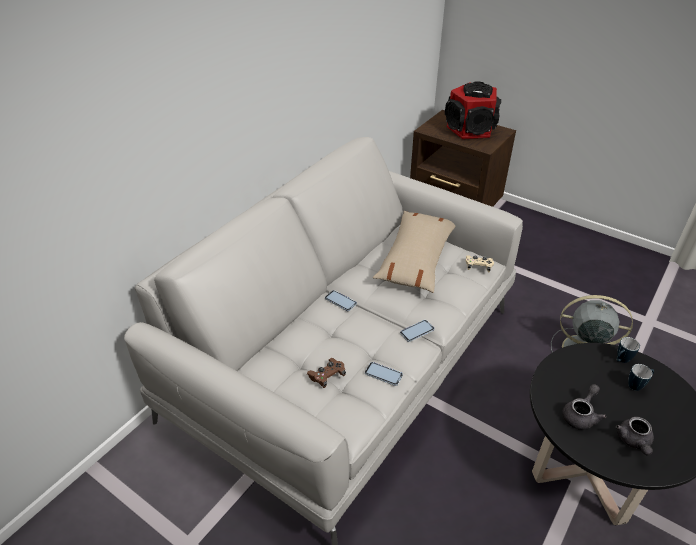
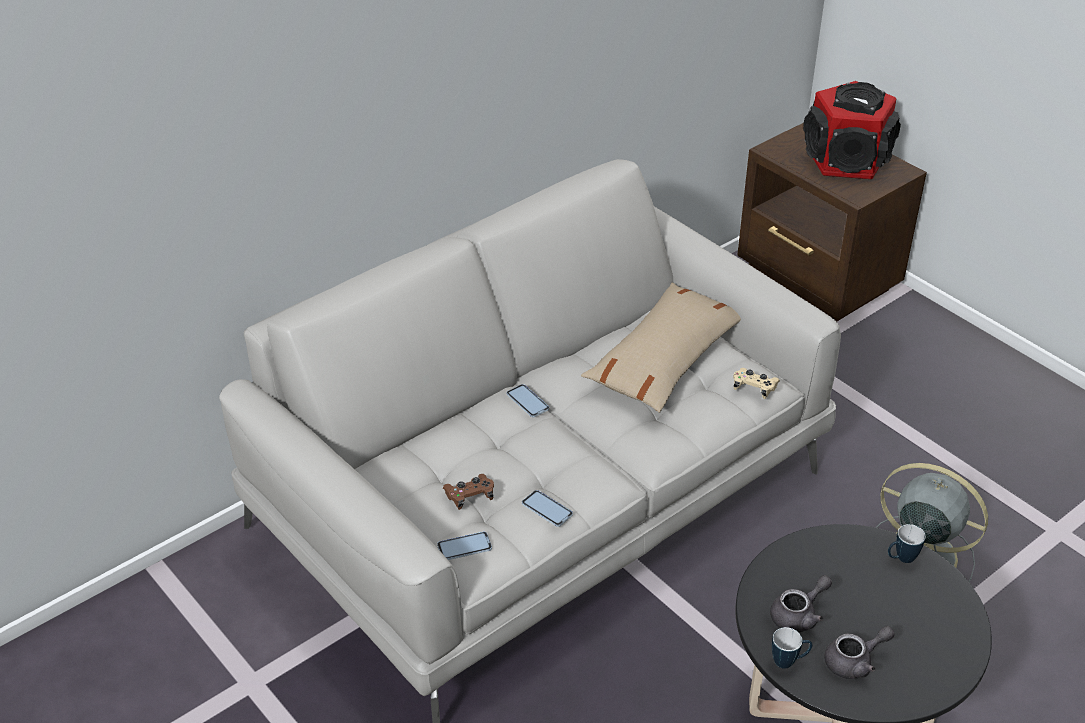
camera: 15 degrees right, 0 degrees up
phone [400,320,435,342] -> phone moved to [437,532,492,560]
grey teapot [616,417,654,456] -> grey teapot turned 135 degrees counterclockwise [824,626,894,679]
mug [628,364,654,391] -> mug moved to [772,627,812,669]

